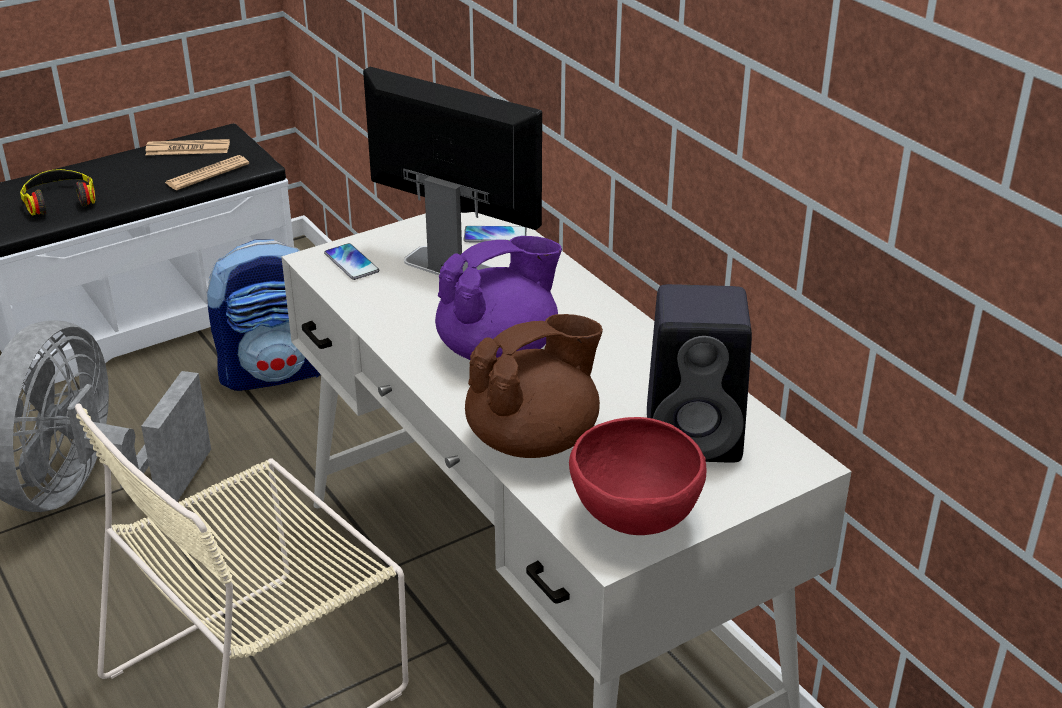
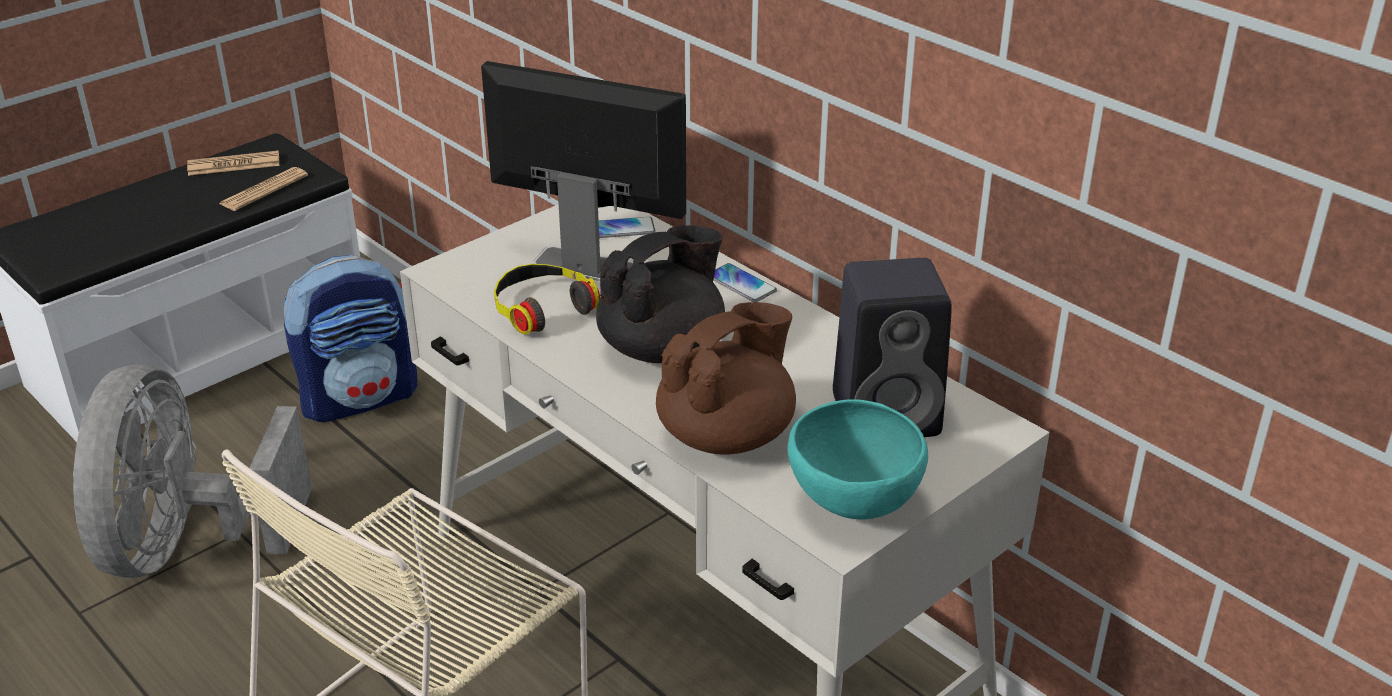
camera: 10 degrees left, 0 degrees up
headphones [20,169,95,216] -> headphones moved to [494,264,600,335]
phone [324,243,379,280] -> phone moved to [713,263,777,302]
purple teapot [435,236,562,360] -> black teapot [596,225,725,363]
red bowl [569,417,706,535] -> turquoise bowl [787,399,928,519]

